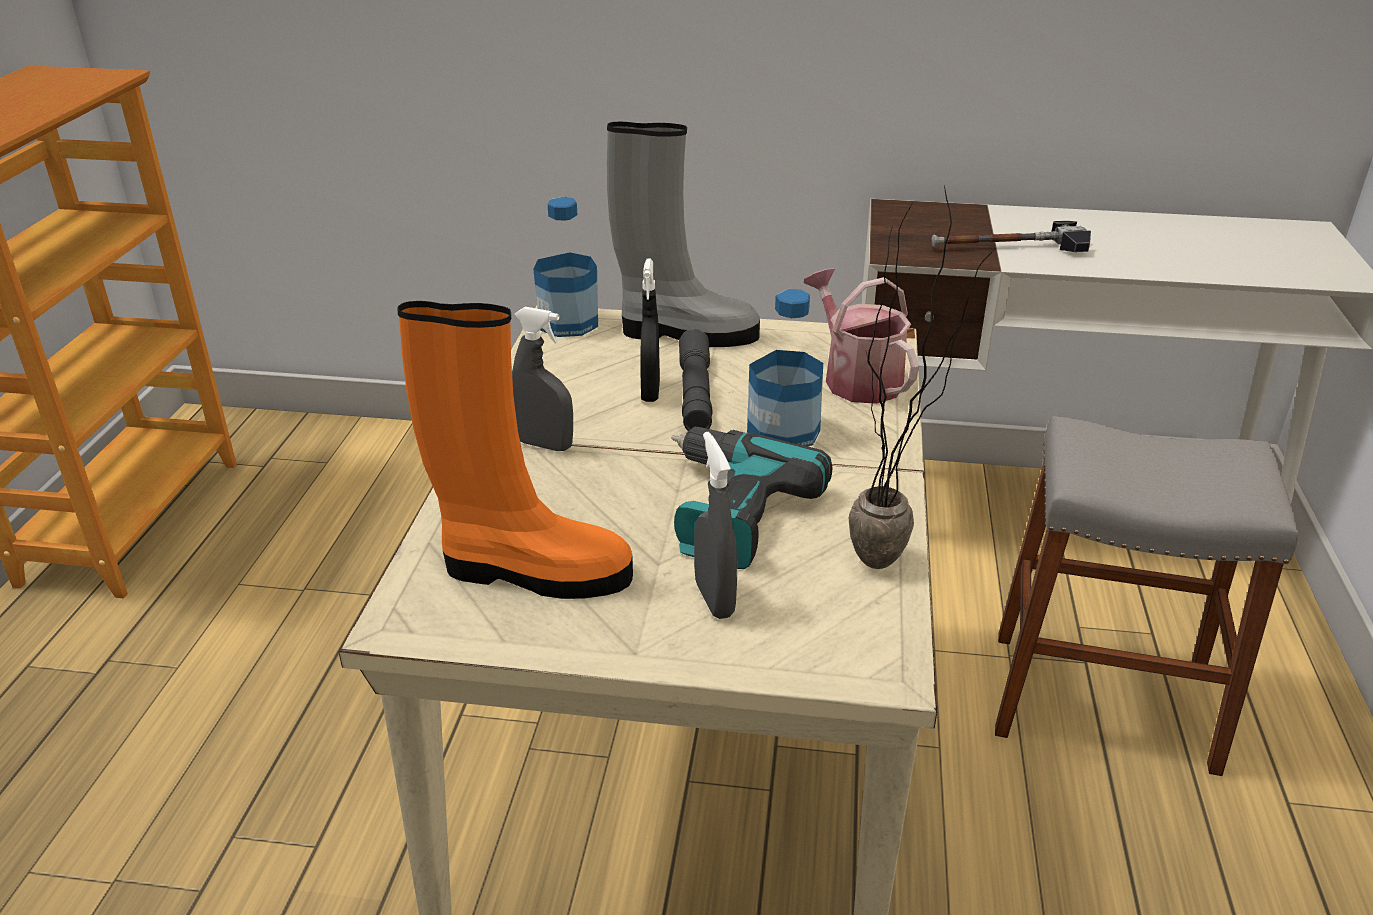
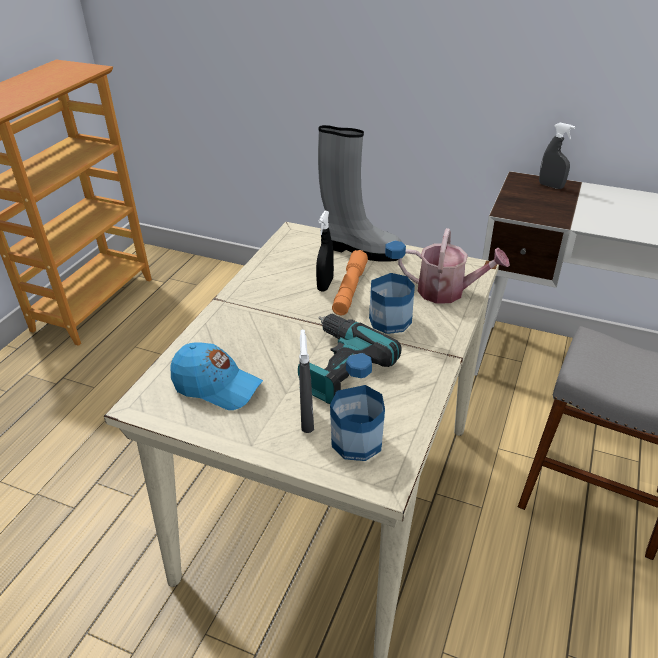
camera: 15 degrees right, 5 degrees up
orange boot [397,301,633,599] -> blue cap [170,342,263,410]
grey spray bottle [512,307,573,451] -> grey spray bottle moved to [539,123,575,189]
bottle [533,197,598,337] -> bottle moved to [330,353,385,461]
grey flashlight [679,329,713,431] -> orange flashlight [332,250,368,315]
watering can [804,268,919,404] -> watering can turned 120 degrees clockwise [398,228,510,304]
potted plant [849,185,996,569] -> none
hammer [931,221,1091,252] -> none

